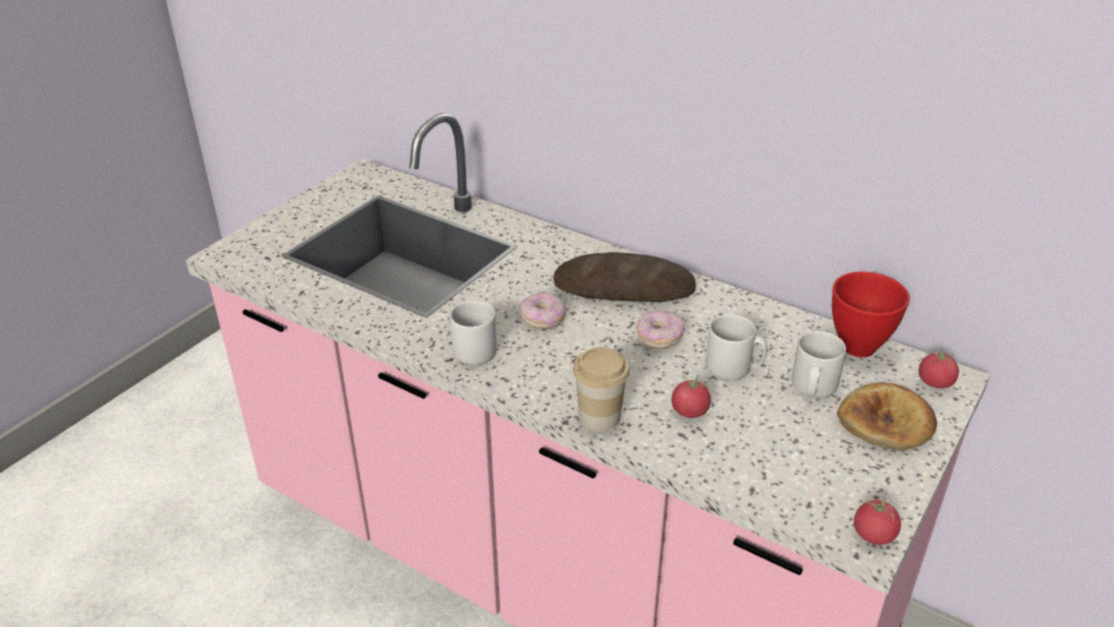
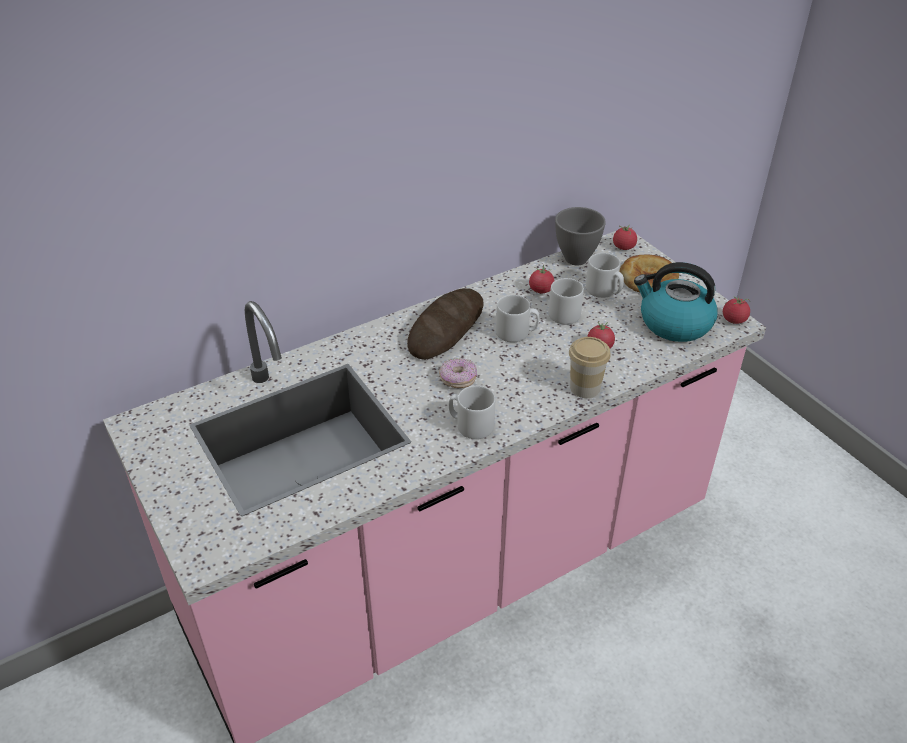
camera: 65 degrees left, 5 degrees up
donut [637,310,684,349] -> grey mug [496,295,539,343]
red bowl [832,272,910,357] -> grey bowl [555,207,606,265]
none -> tomato [529,265,555,293]
none -> kettle [634,262,718,342]

